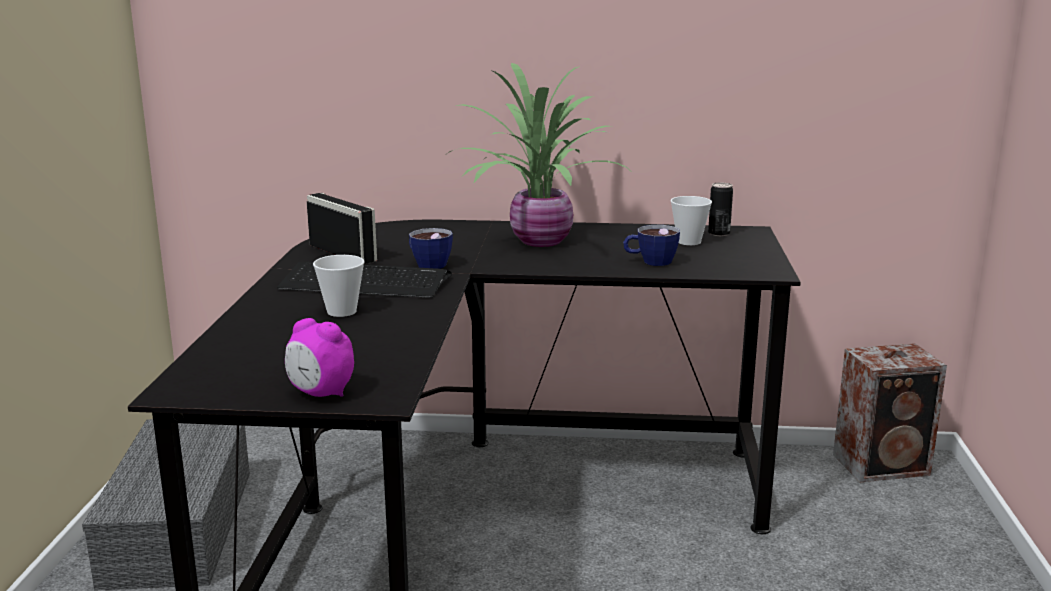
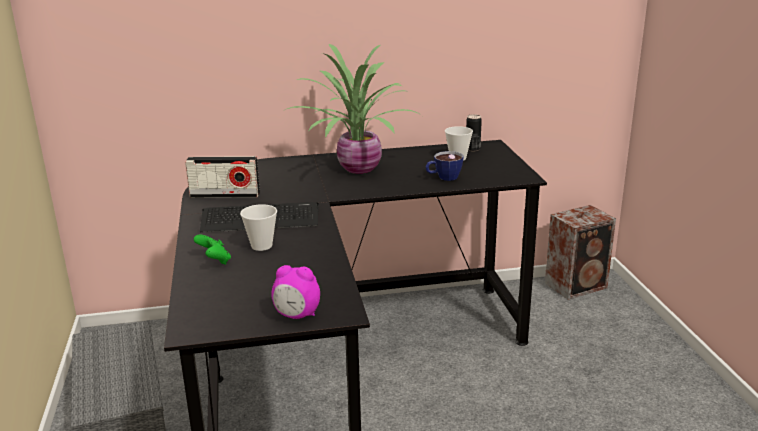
camera: 15 degrees left, 5 degrees up
radio [307,193,377,265] -> radio turned 150 degrees clockwise [185,156,260,198]
cup [409,228,453,269] -> none
none -> green game controller [194,234,231,265]

